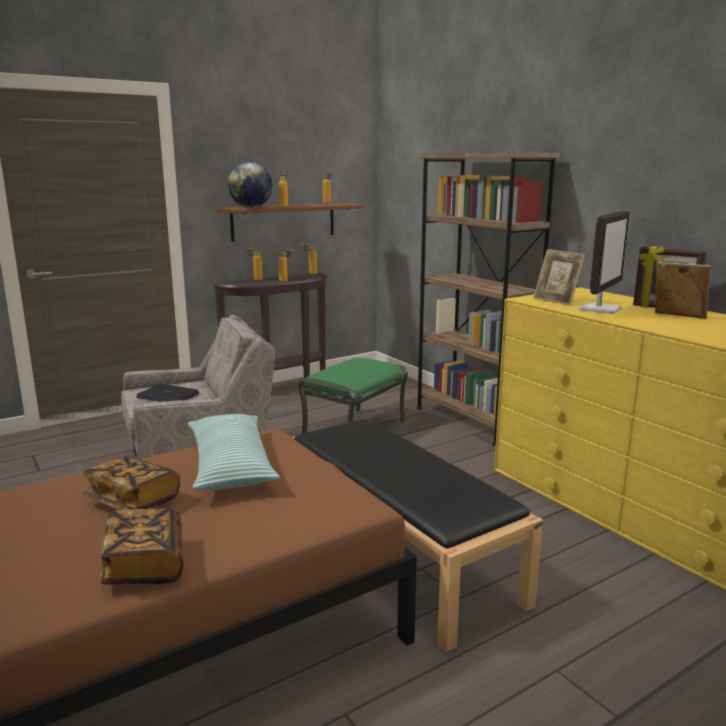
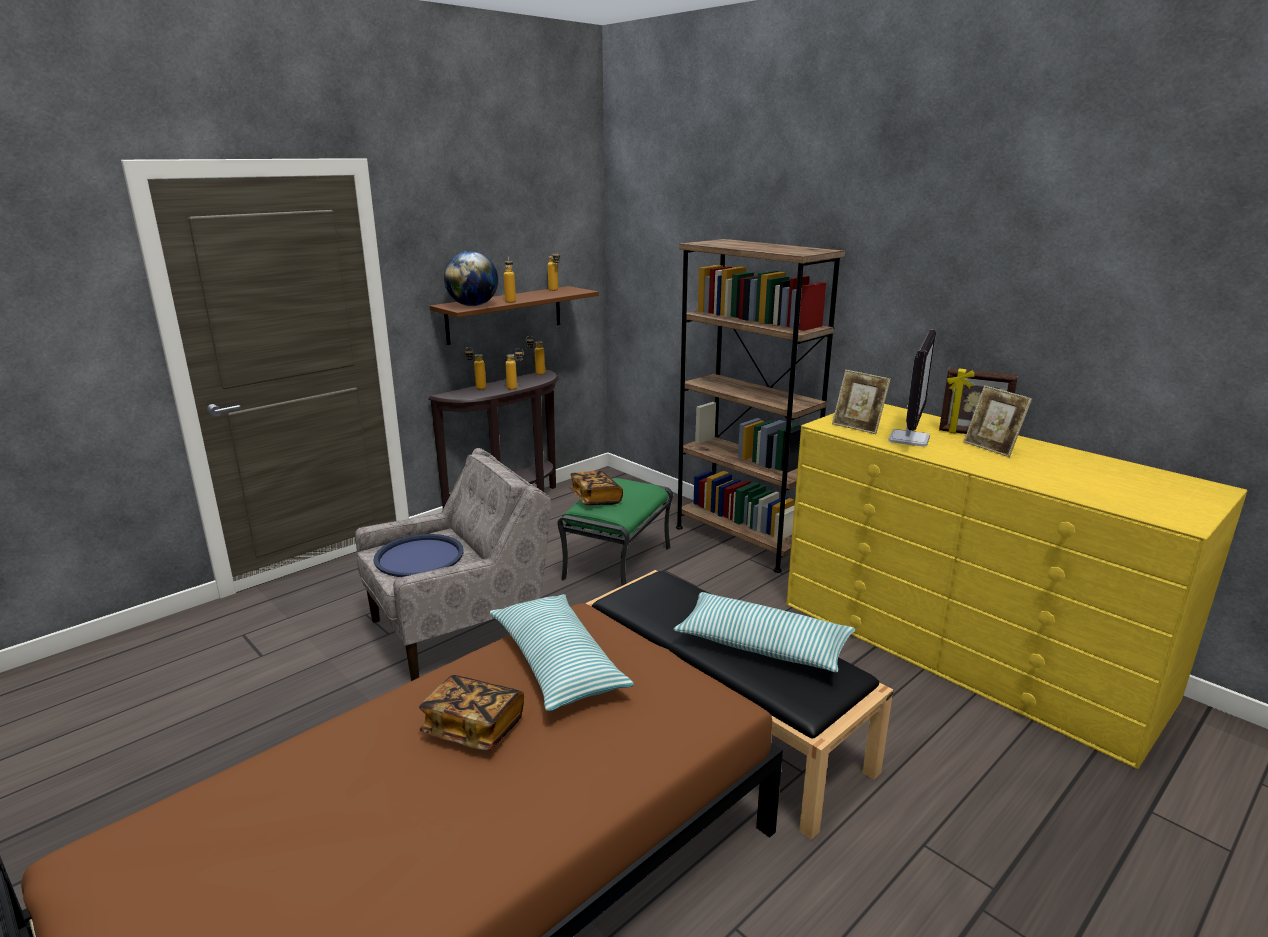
camera: 10 degrees left, 5 degrees up
book [100,508,184,585] -> book moved to [569,471,623,505]
laptop [136,384,199,402] -> blue tray [373,534,464,577]
picture frame [655,262,711,319] -> picture frame turned 150 degrees counterclockwise [964,385,1032,457]
none -> pillow [673,592,855,672]

